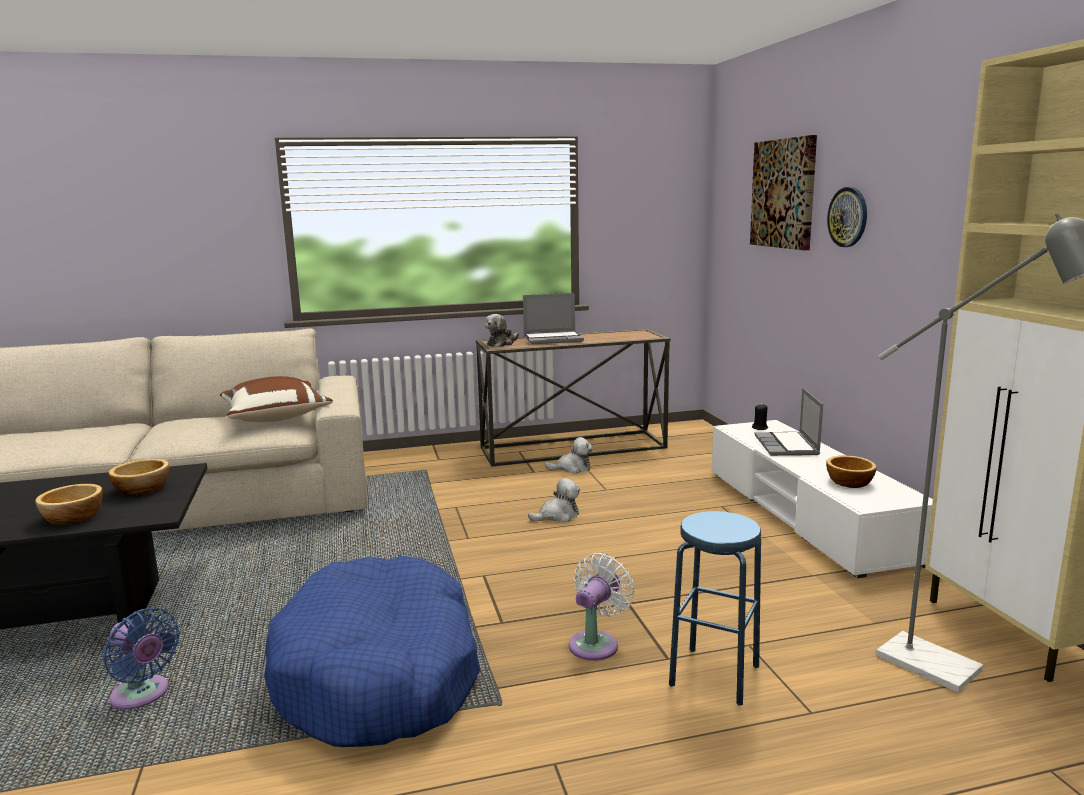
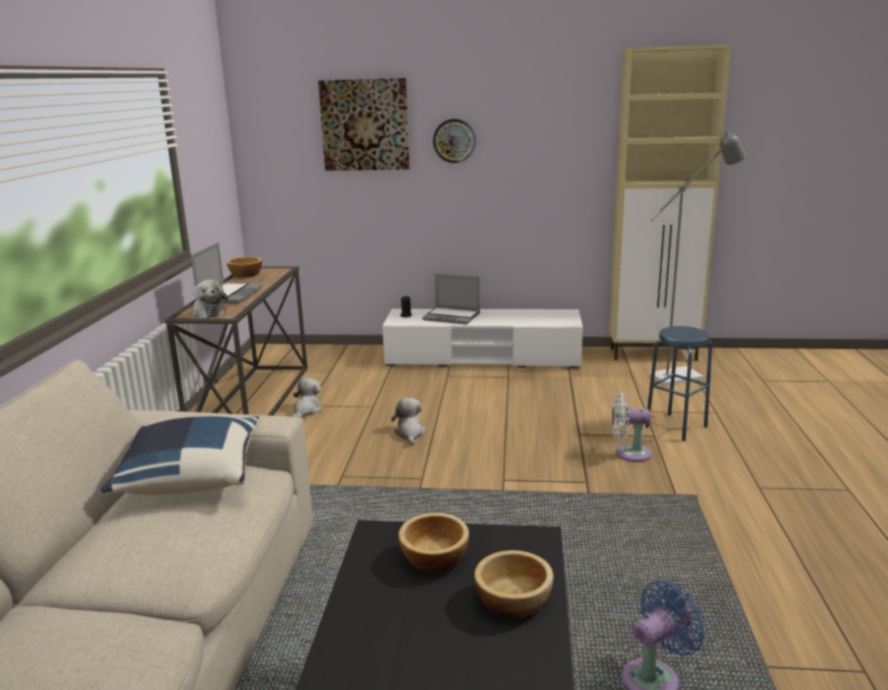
camera: 70 degrees left, 5 degrees up
brown pillow [220,376,333,422] -> blue pillow [101,416,260,495]
blue dog bed [264,556,480,747] -> none
white fan [569,553,634,661] -> white fan turned 45 degrees counterclockwise [612,393,652,462]
bowl [826,456,877,488] -> bowl moved to [227,257,262,277]

